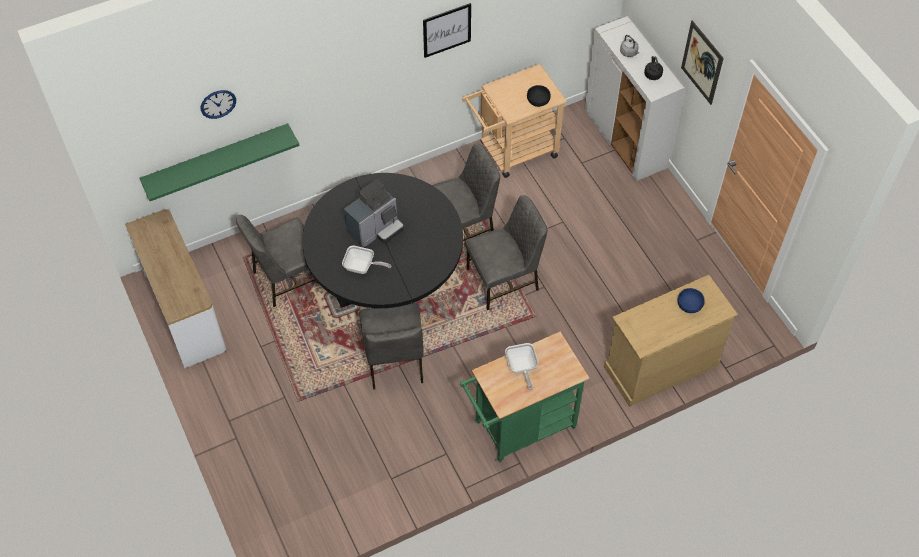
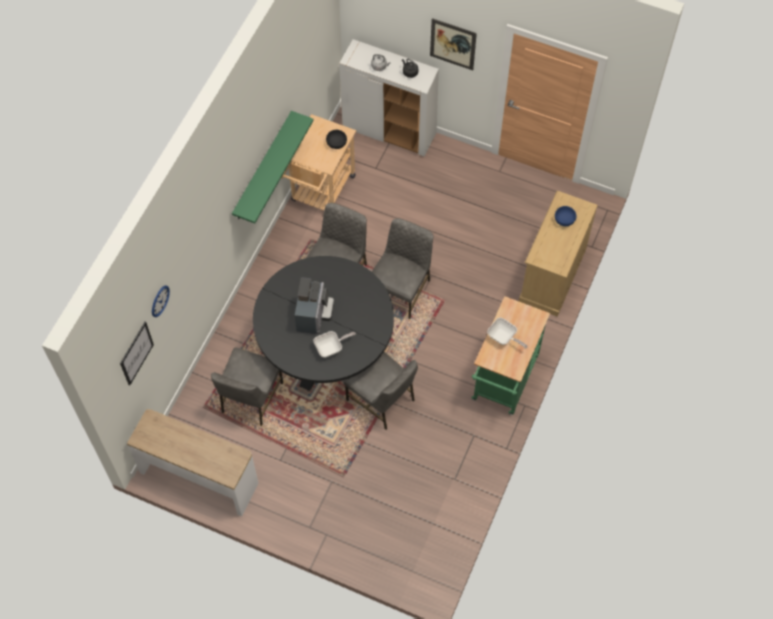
camera: 40 degrees left, 5 degrees up
green shelf [139,123,299,201] -> green shelf moved to [232,111,314,224]
picture [423,3,471,58] -> picture moved to [120,322,154,385]

